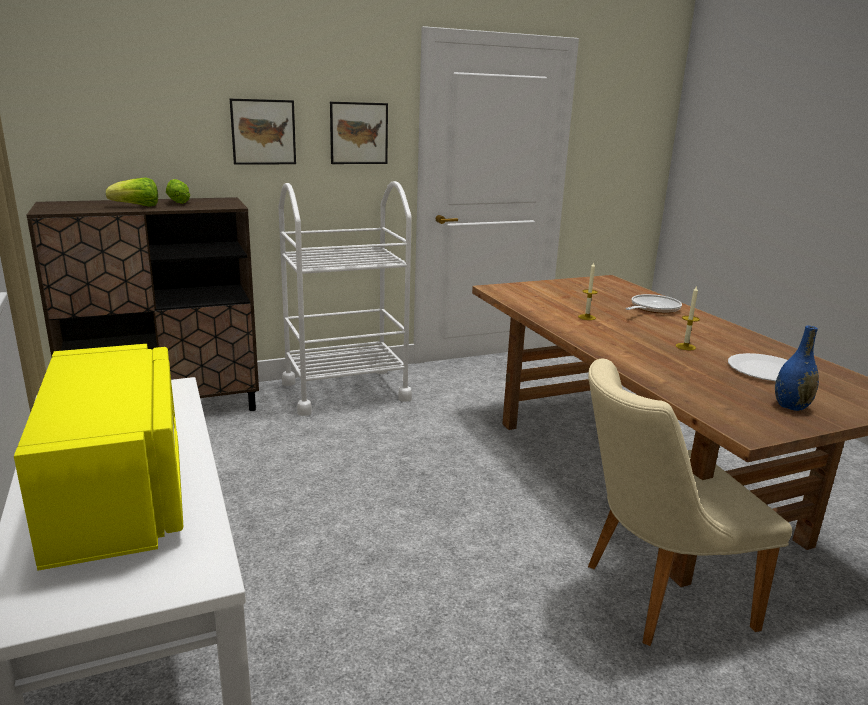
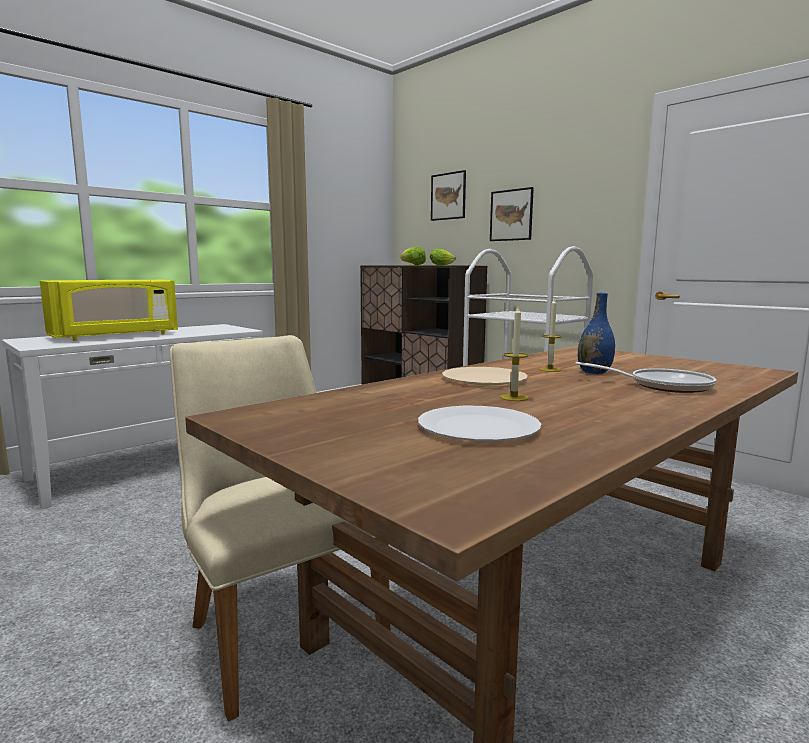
camera: 70 degrees right, 10 degrees down
picture [330,102,388,164] -> picture moved to [431,170,466,221]
blue vase [775,325,819,411] -> blue vase moved to [578,293,615,374]
none -> beige plate [442,367,528,385]

